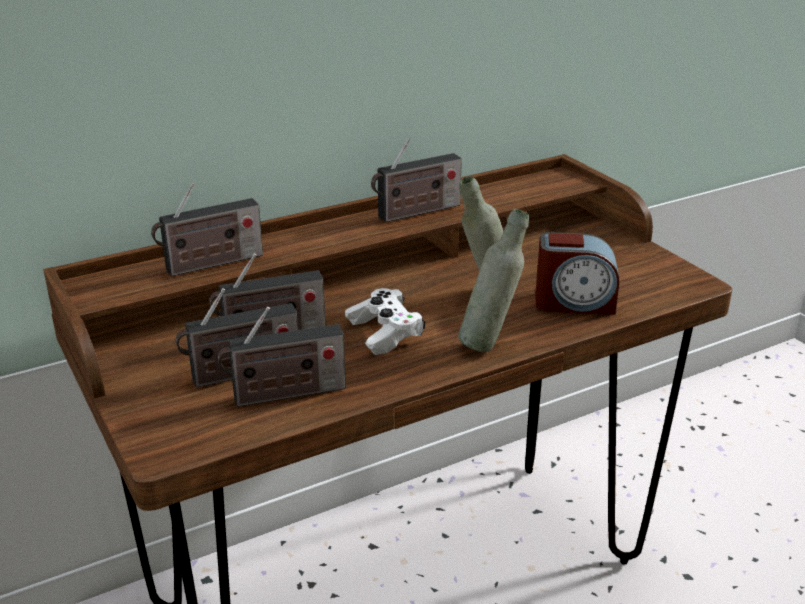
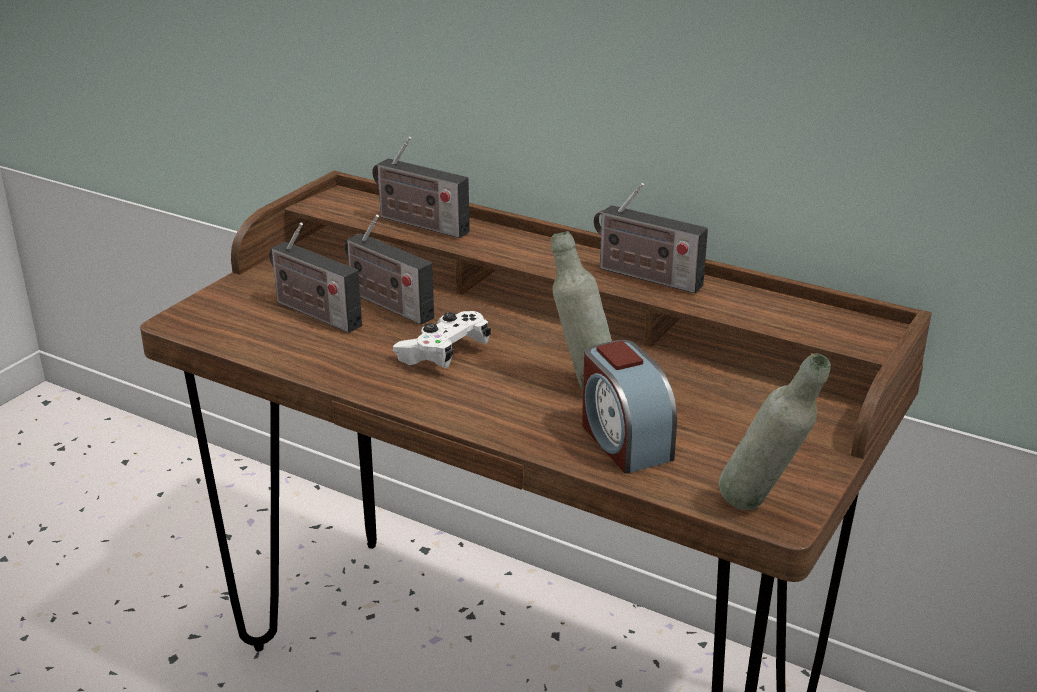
camera: 60 degrees right, 0 degrees up
radio [218,307,346,407] -> none
grey bottle [458,209,529,352] -> grey bottle moved to [719,353,831,510]

